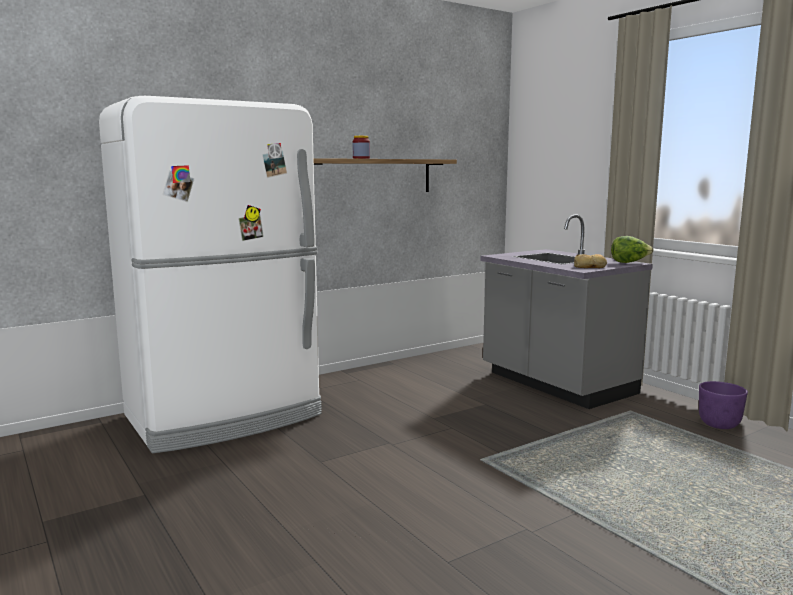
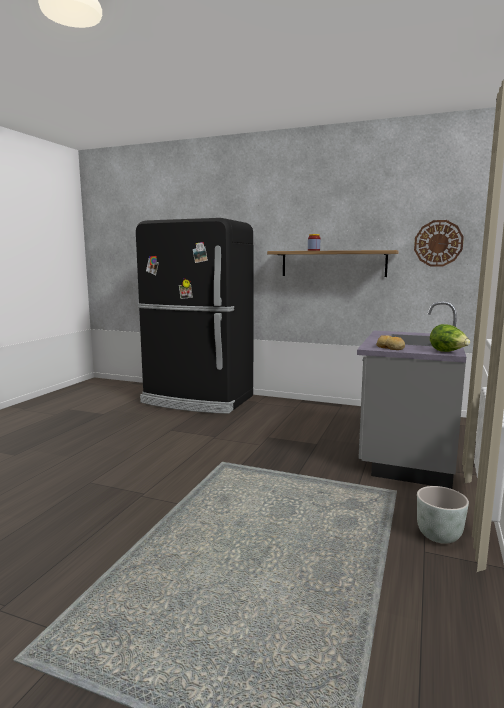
camera: 55 degrees right, 0 degrees up
white fridge [99,96,322,453] -> black fridge [136,218,253,414]
purple planter [699,381,748,429] -> grey planter [417,486,469,544]
none -> wall clock [414,220,464,267]

